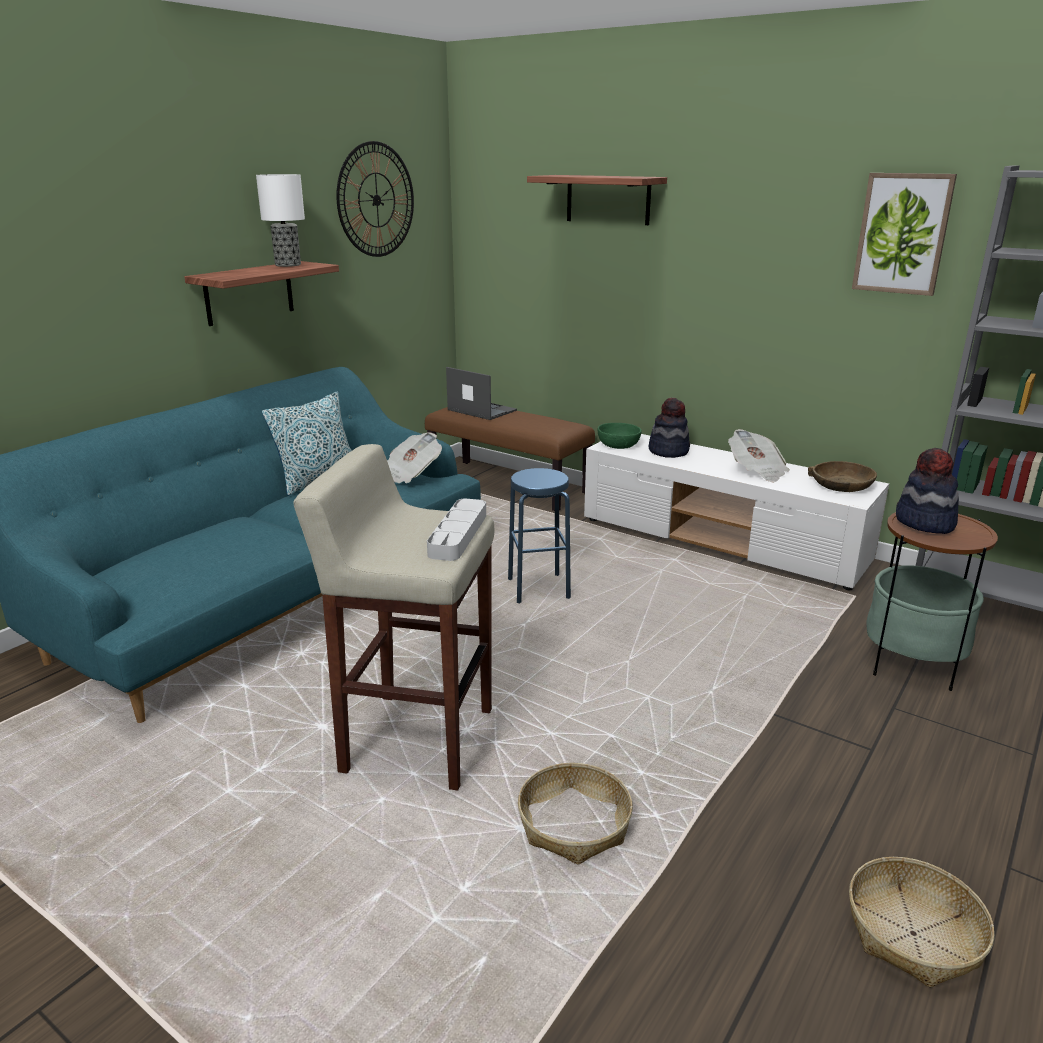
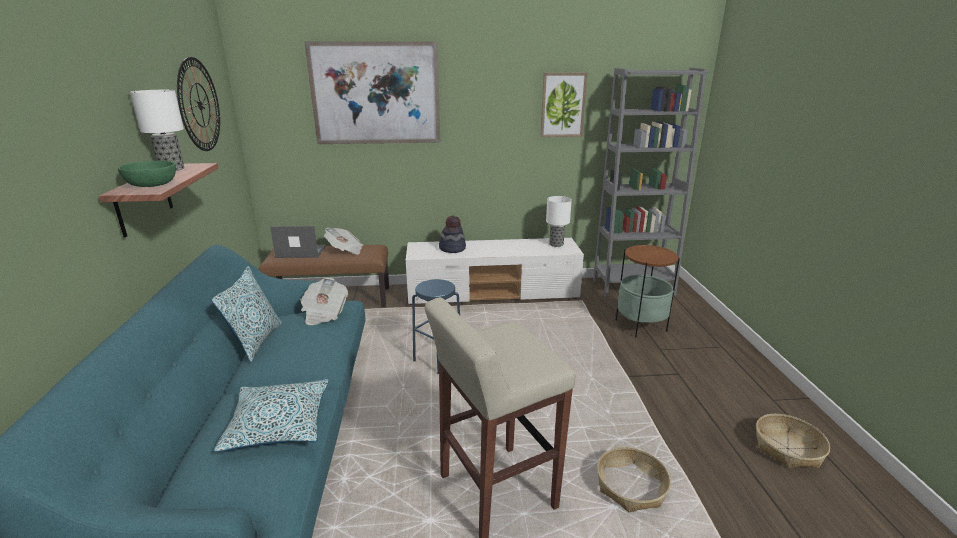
camera: 40 degrees left, 0 degrees up
grey tray [427,498,486,561] -> none
shelf [527,175,667,225] -> picture [304,41,440,144]
green bowl [598,423,642,449] -> green bowl moved to [118,161,176,187]
newspaper [728,429,790,483] -> newspaper moved to [324,228,363,254]
brown bowl [808,461,877,492] -> table lamp [546,196,572,247]
hat [896,448,959,534] -> none
none -> pillow [214,379,329,452]

